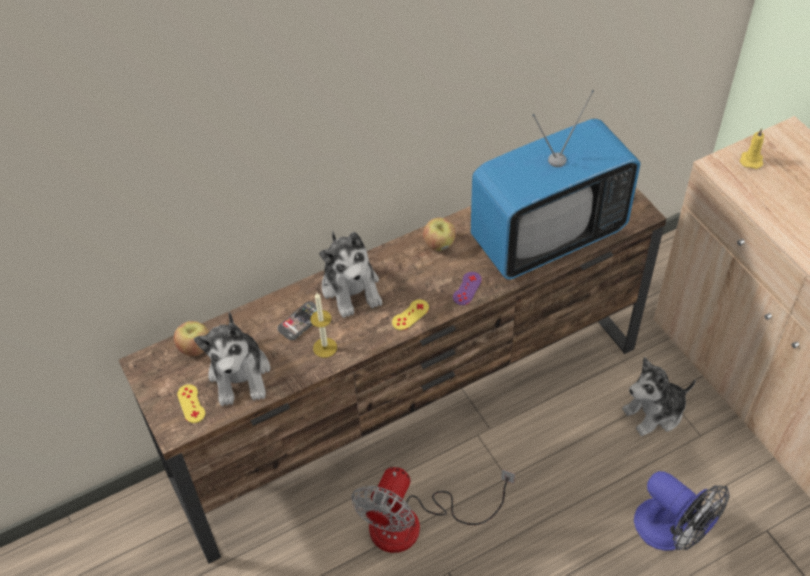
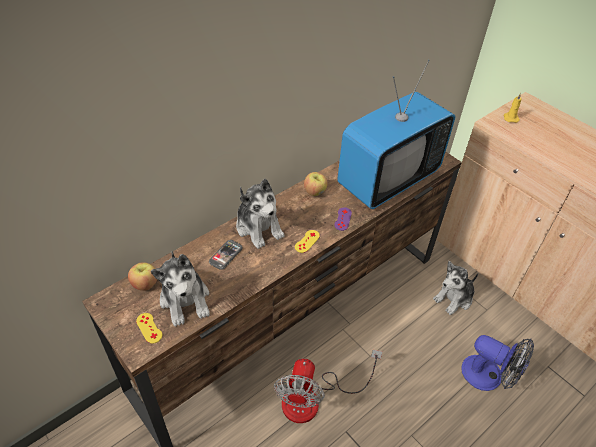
camera: 15 degrees left, 5 degrees down
candle [310,293,337,358] -> none

